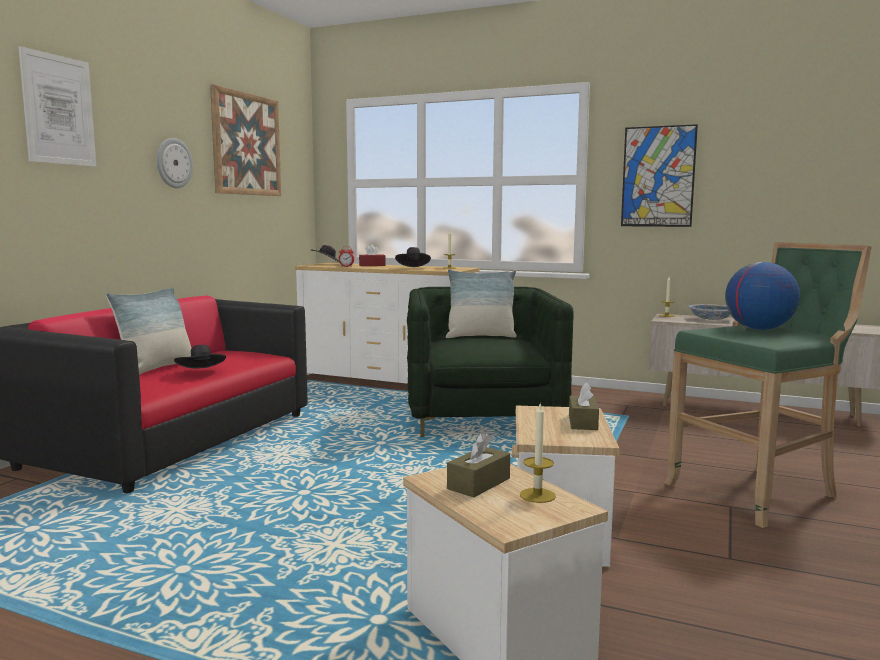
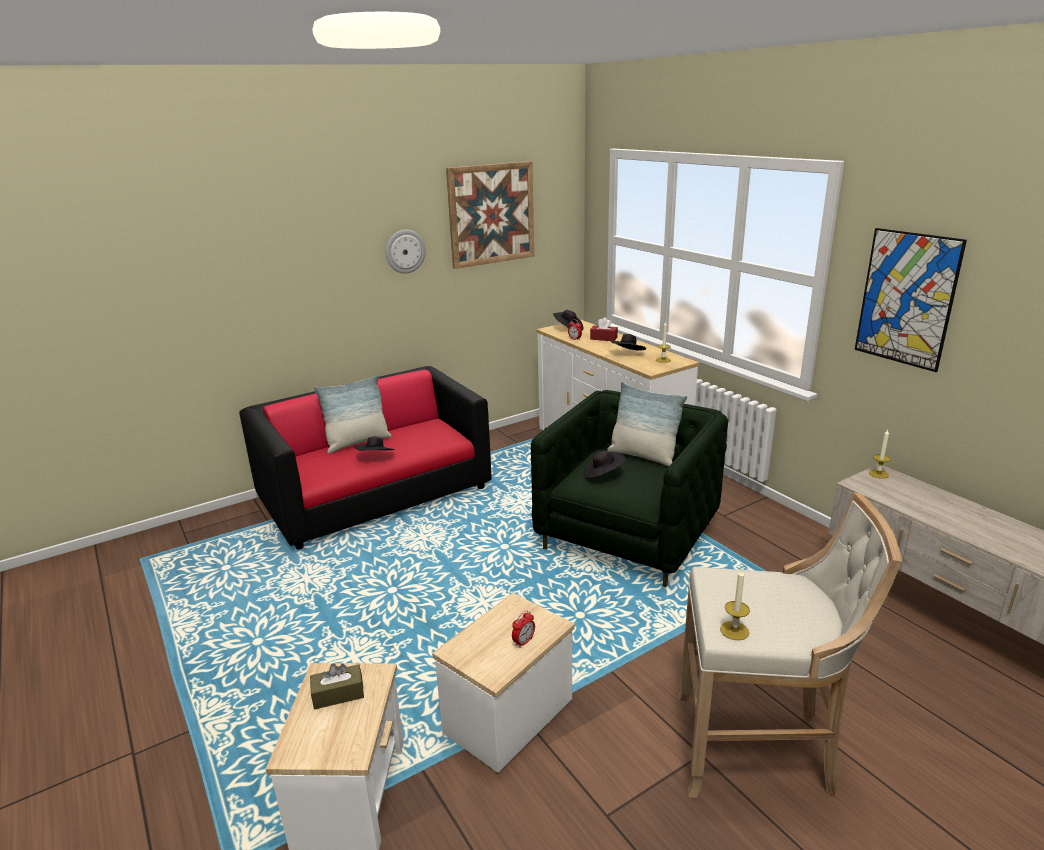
camera: 35 degrees right, 15 degrees up
picture [18,46,96,167] -> none
candle [520,402,556,503] -> candle moved to [720,569,750,640]
brown tissue box [569,382,599,430] -> alarm clock [512,610,535,648]
green stool [664,242,872,528] -> beige stool [679,492,902,798]
bowl [688,304,731,320] -> none
globe [725,262,800,330] -> none
none -> black hat [584,451,626,479]

